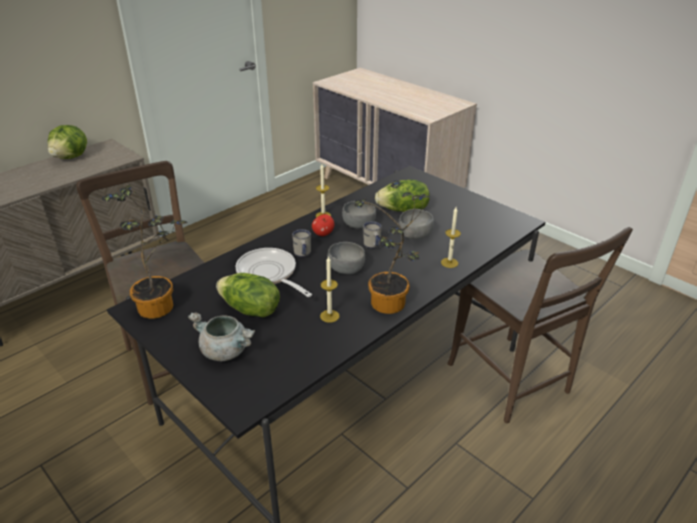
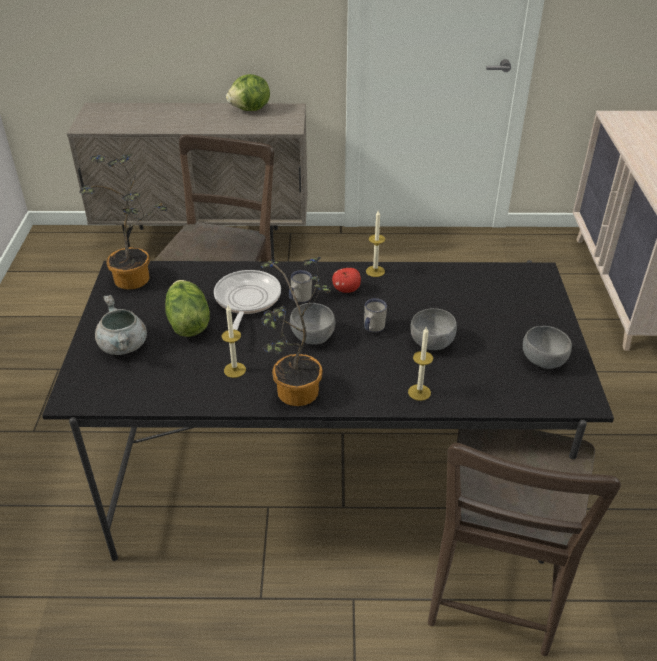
camera: 45 degrees right, 5 degrees up
grey bowl [342,201,376,229] -> grey bowl moved to [523,326,572,369]
lettuce [375,180,430,212] -> none

